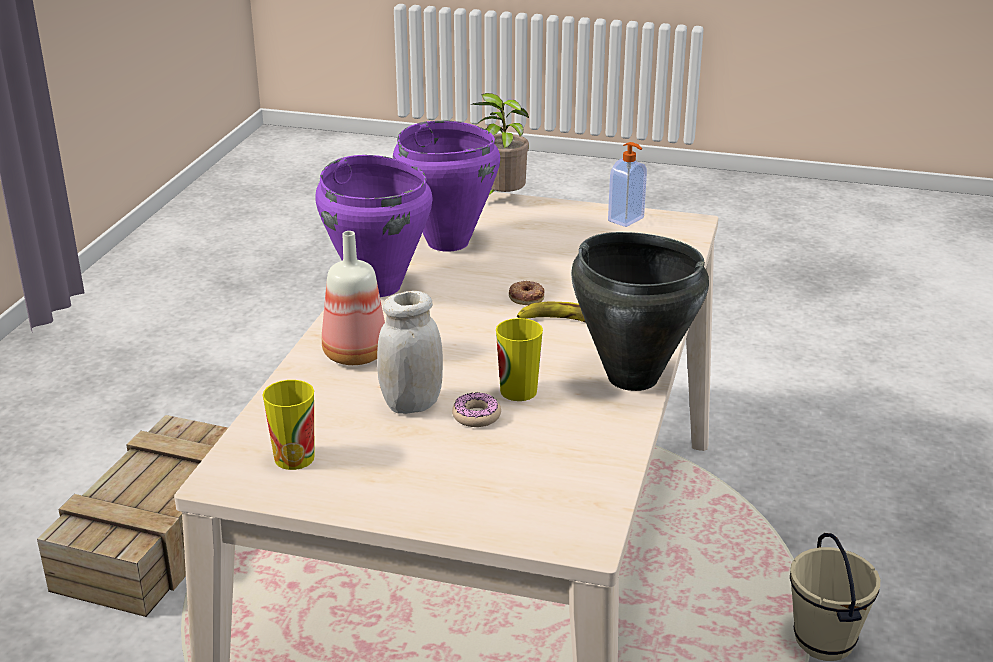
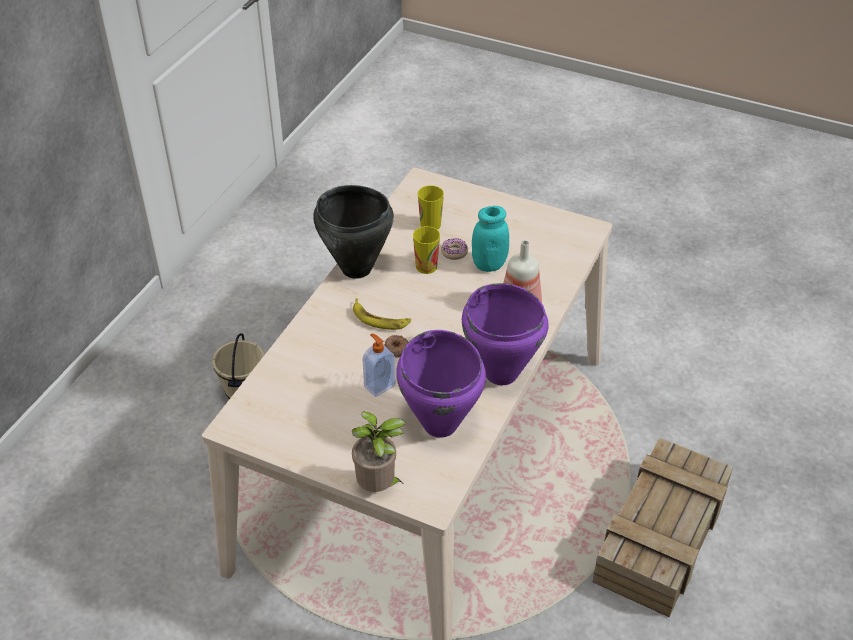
camera: 170 degrees left, 15 degrees up
cup [262,380,315,470] -> cup moved to [418,185,444,230]
white jar [377,291,443,414] -> turquoise jar [472,206,509,272]
soap dispenser [608,142,647,227] -> soap dispenser moved to [362,334,396,397]

